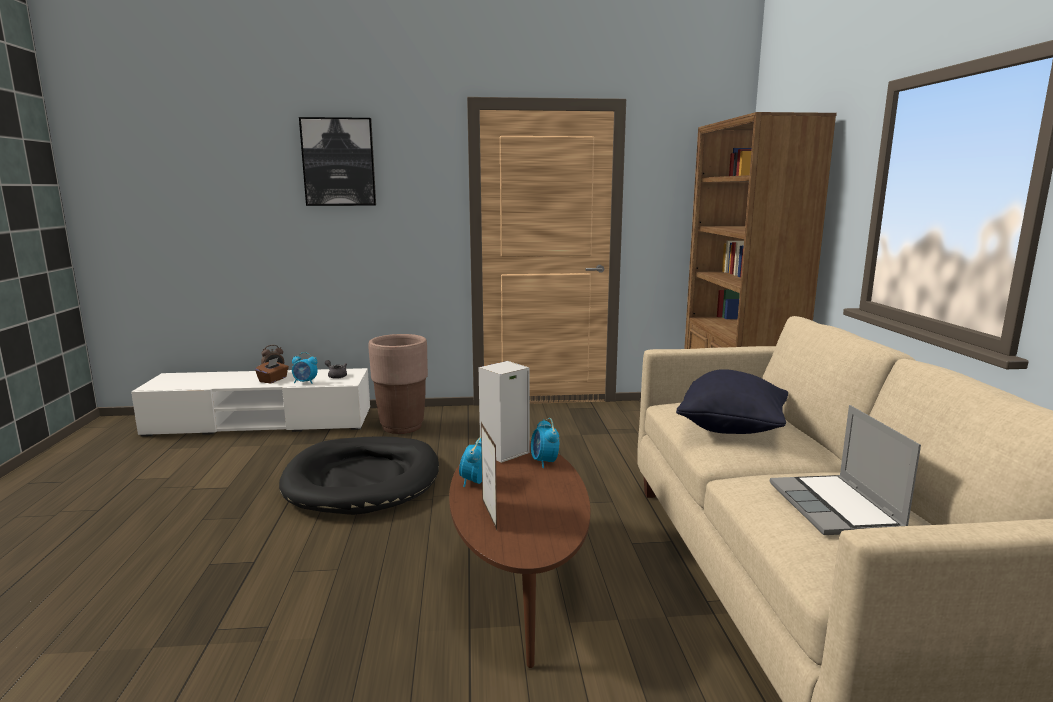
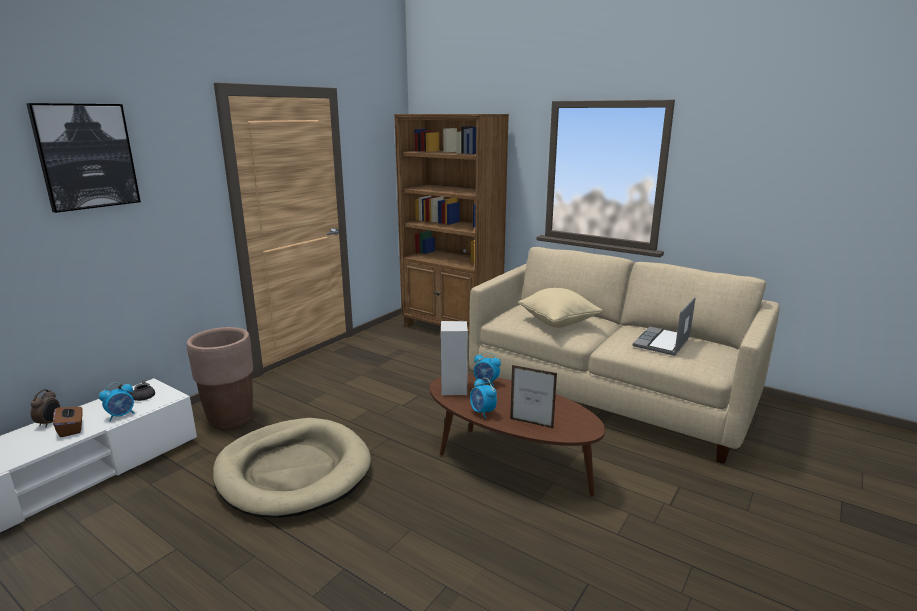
camera: 50 degrees left, 5 degrees up
black dog bed [279,436,439,515] -> beige dog bed [213,418,371,518]
black pillow [676,369,788,434] -> beige pillow [518,288,603,328]
laptop [770,405,921,535] -> laptop turned 90 degrees clockwise [633,297,696,356]

